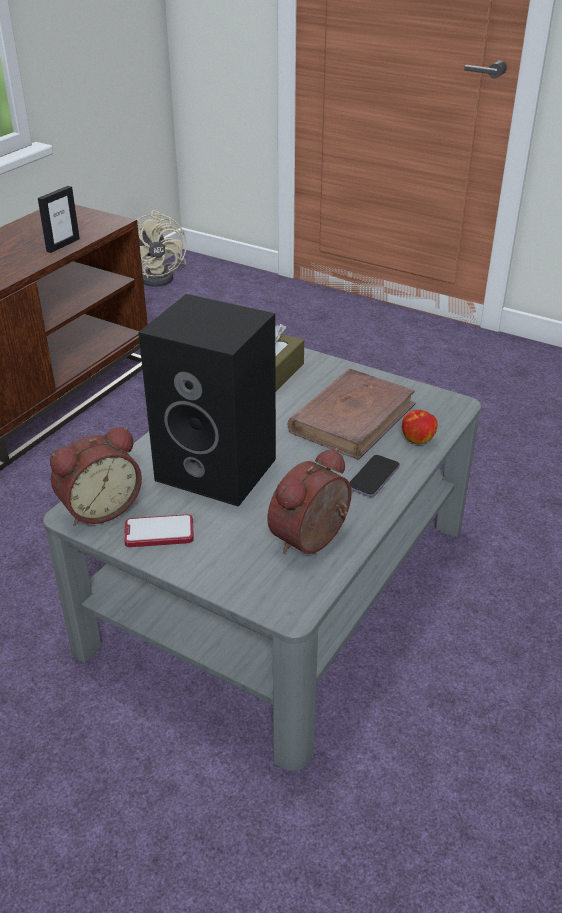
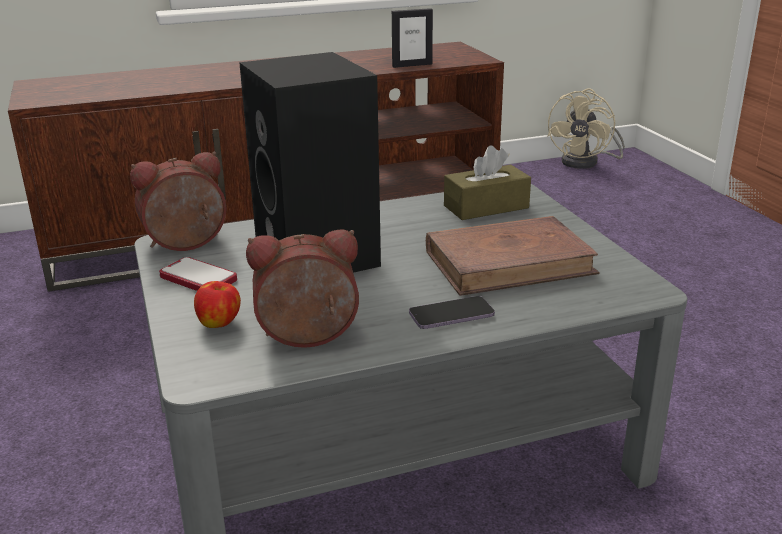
camera: 40 degrees right, 10 degrees down
alarm clock [50,427,142,526] -> alarm clock turned 150 degrees clockwise [130,152,227,251]
apple [402,410,438,445] -> apple moved to [194,281,241,328]

